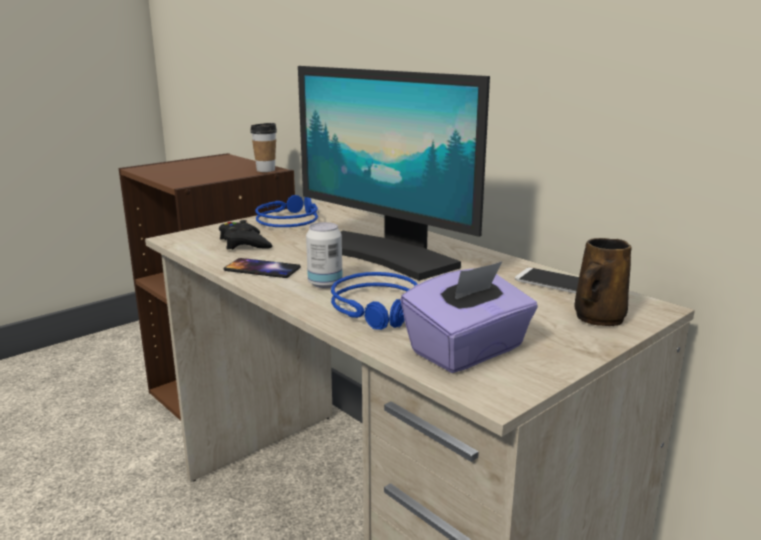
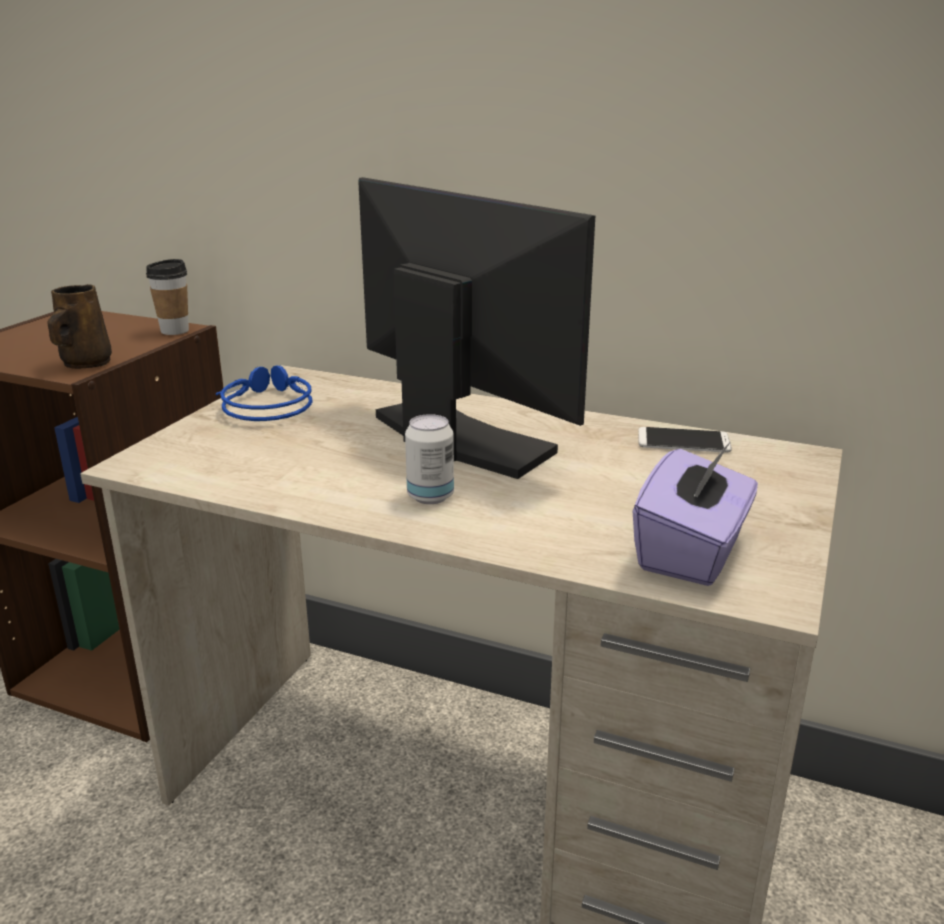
camera: 25 degrees left, 5 degrees up
black game controller [219,220,272,250] -> none
phone [224,258,301,278] -> none
monitor [298,66,490,281] -> monitor turned 150 degrees counterclockwise [358,177,596,479]
blue headphones [331,272,418,330] -> none
brown mug [574,238,632,326] -> brown mug moved to [48,284,112,369]

